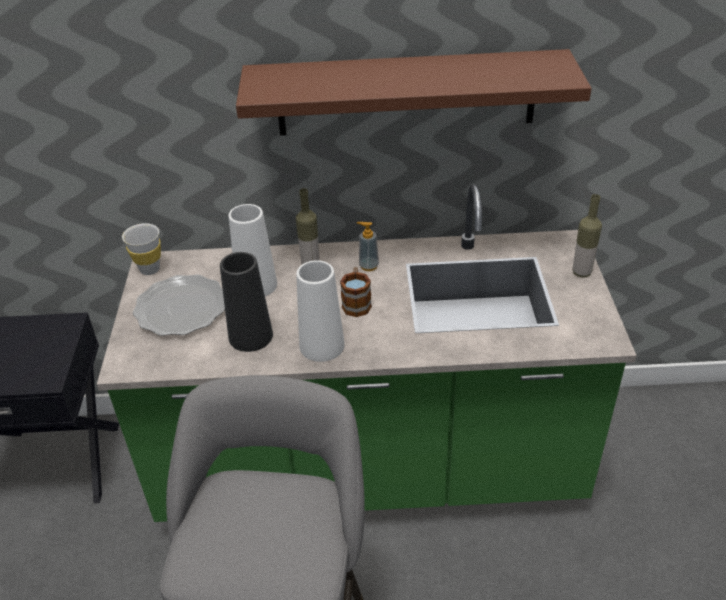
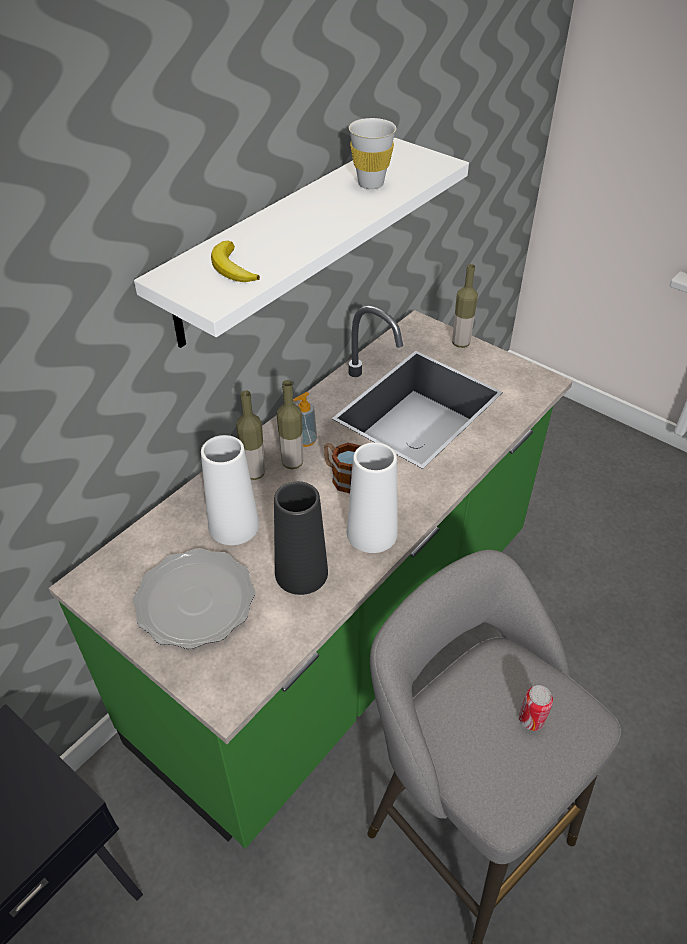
camera: 50 degrees left, 5 degrees up
white cup [122,223,161,275] -> white cup moved to [349,118,396,189]
brown shelf [236,49,592,136] -> white shelf [134,138,469,348]
none -> banana [211,241,260,282]
none -> bottle [277,380,303,469]
none -> can [519,685,553,731]

